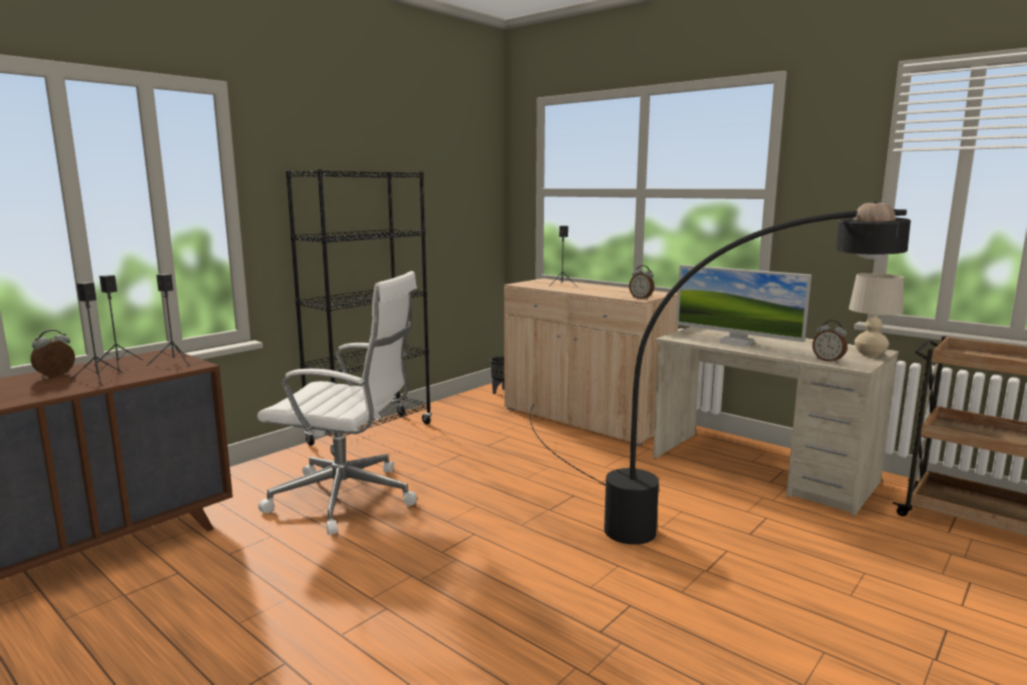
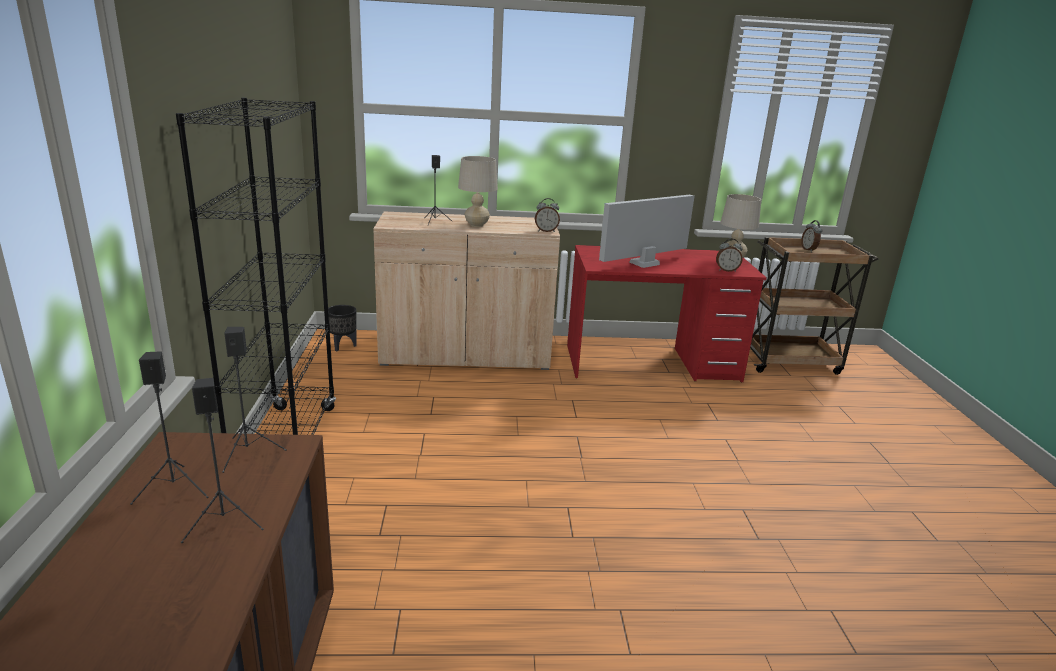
camera: 45 degrees left, 10 degrees up
alarm clock [31,329,75,378] -> alarm clock moved to [801,220,822,252]
white office chair [257,271,417,535] -> none
black floor lamp [530,201,911,545] -> none
beige desk [653,327,899,516] -> red desk [567,245,767,382]
monitor [676,265,812,347] -> monitor turned 150 degrees clockwise [599,195,694,268]
none -> beige table lamp [458,156,498,227]

